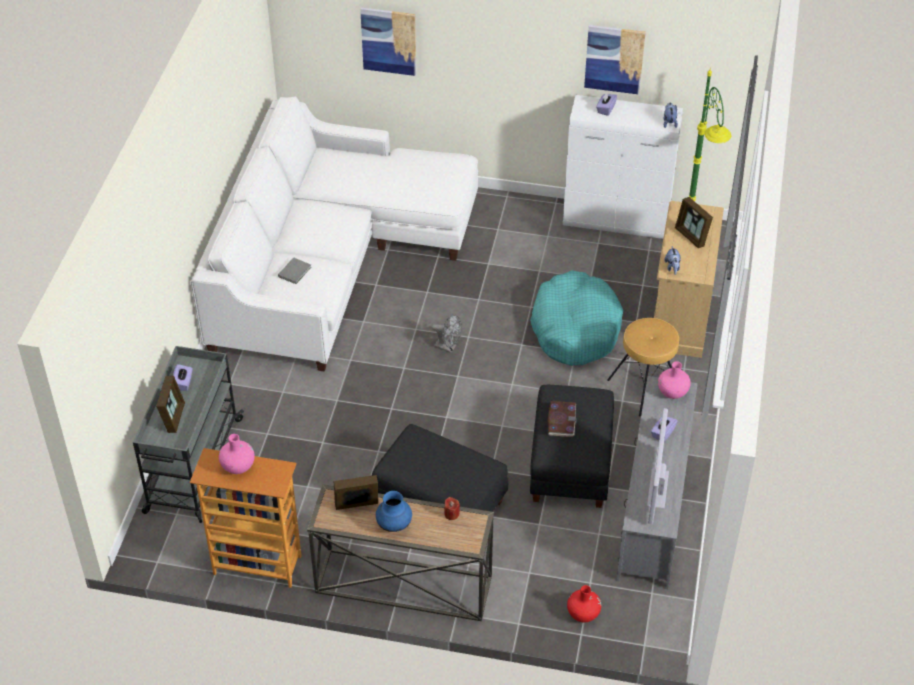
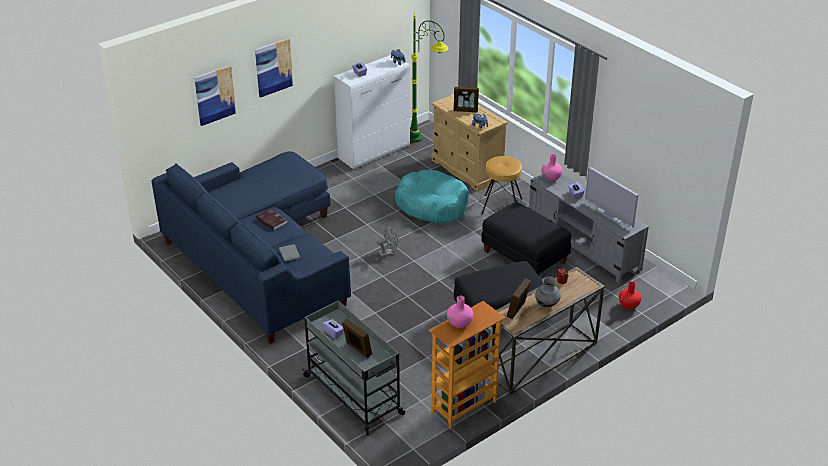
camera: 50 degrees left, 10 degrees down
white sofa [191,96,478,372] -> blue sofa [152,151,351,344]
blue vase [376,491,412,532] -> grey vase [535,277,561,307]
book [547,401,577,437] -> book moved to [256,209,288,230]
picture [584,25,646,95] -> picture moved to [255,38,293,98]

